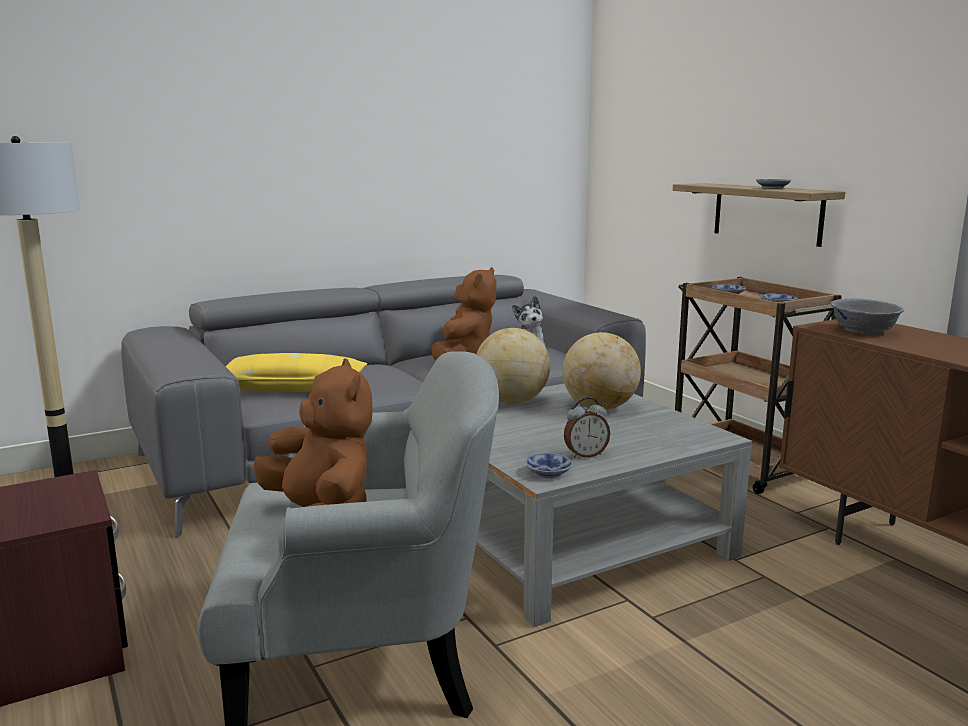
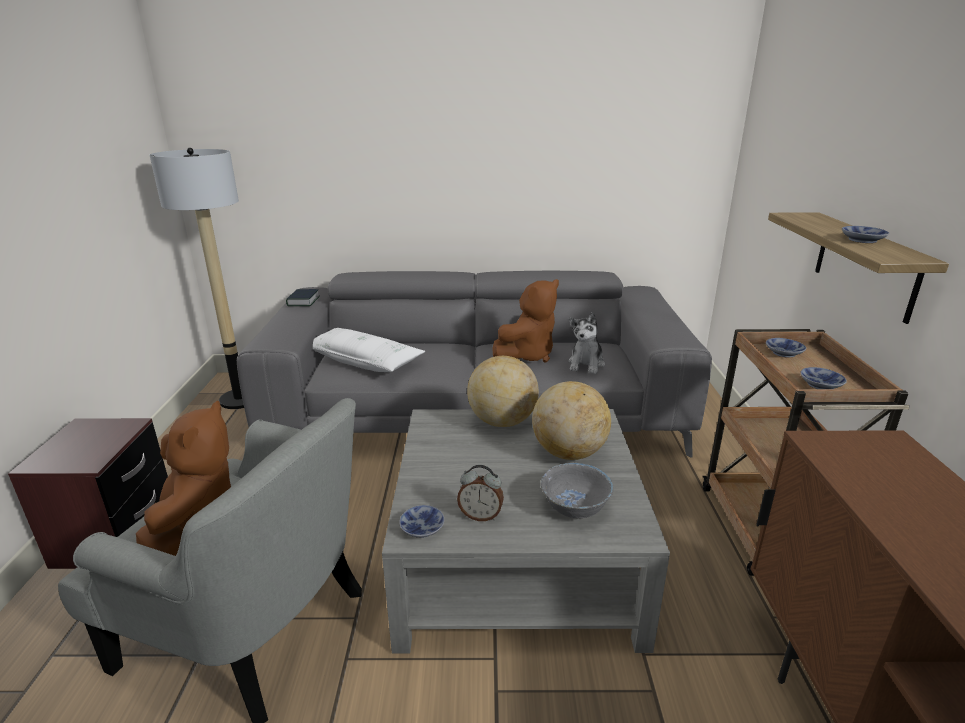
camera: 30 degrees right, 10 degrees up
yellow pillow [226,353,367,392] -> white pillow [313,328,425,372]
grey bowl [831,298,904,335] -> grey bowl moved to [541,463,614,518]
none -> book [286,289,320,306]

